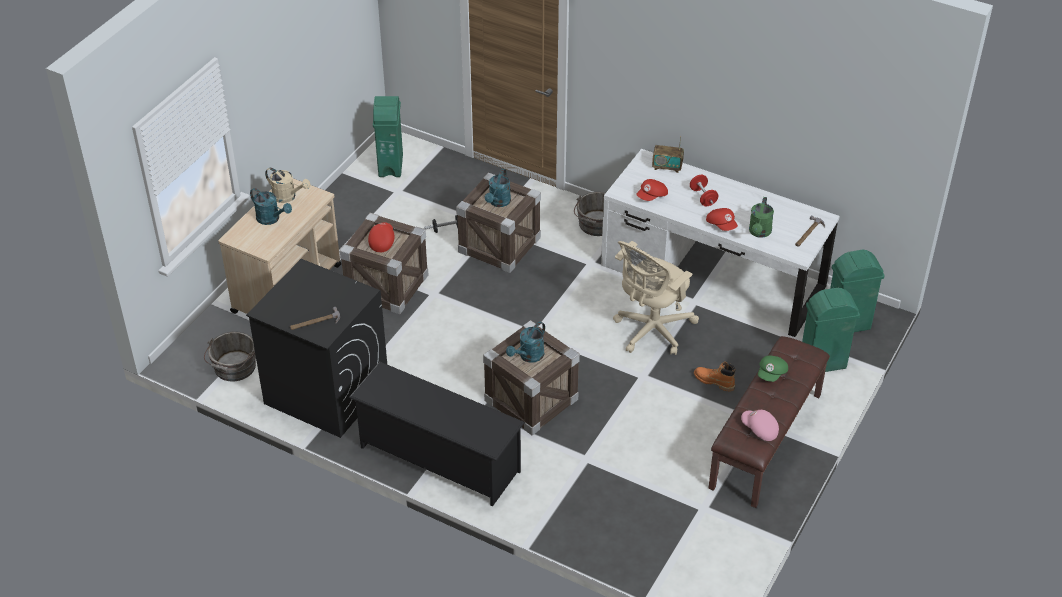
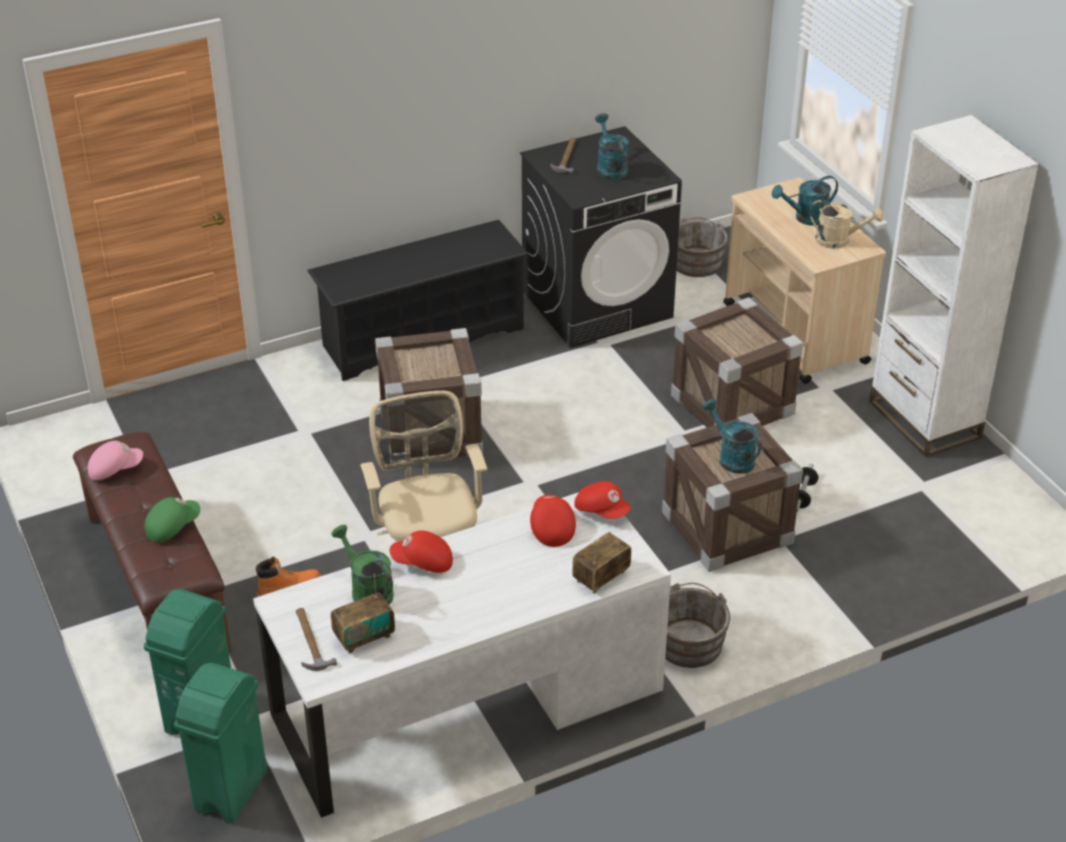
camera: 125 degrees right, 5 degrees down
beige watering can [265,168,310,203] -> beige watering can turned 135 degrees counterclockwise [810,199,884,249]
red cap [368,222,394,253] -> red cap moved to [574,481,631,519]
green trash can [373,96,403,177] -> none
turquoise watering can [506,322,545,363] -> turquoise watering can moved to [595,113,629,180]
red dumbbell [690,175,718,206] -> none
green cap [758,355,788,382] -> green cap turned 75 degrees clockwise [145,497,200,542]
none -> radio [331,574,395,653]
none -> white bookcase [869,115,1039,457]

